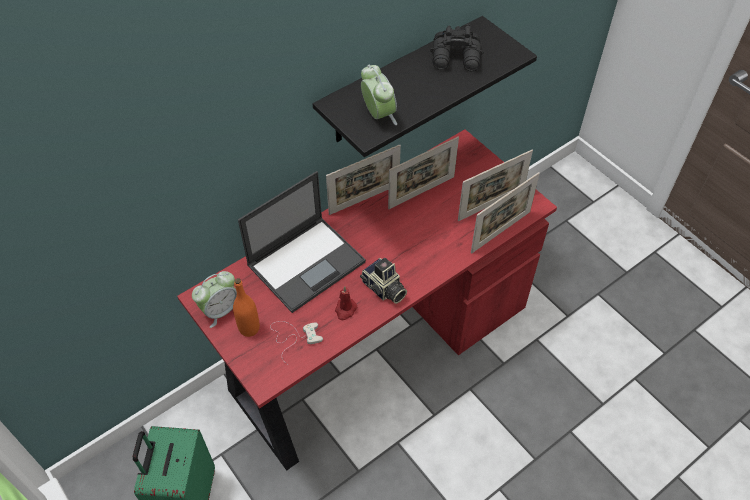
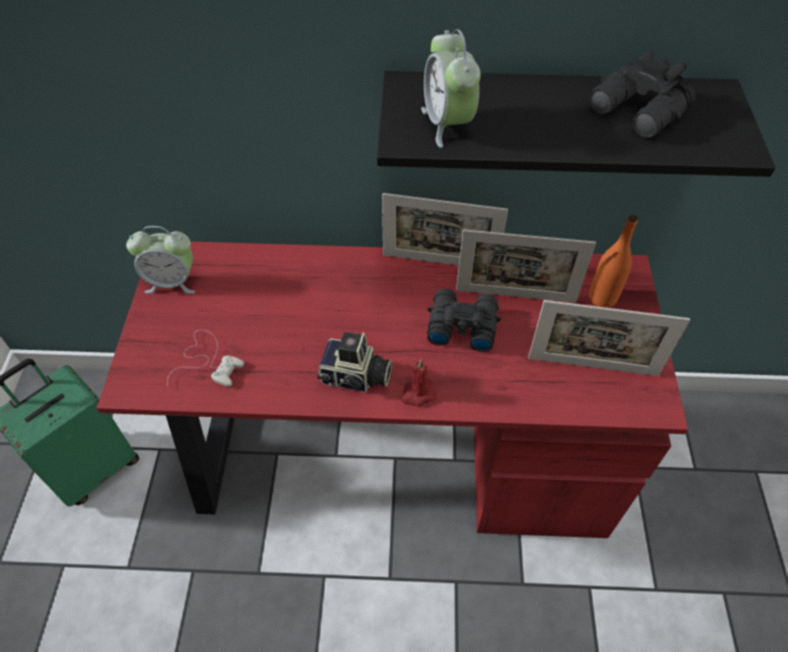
camera: 40 degrees right, 0 degrees up
orange bottle [233,278,260,337] -> orange bottle moved to [589,214,637,308]
laptop [238,171,366,313] -> none
red candle [335,286,357,320] -> red candle moved to [401,359,437,406]
camera [360,257,407,304] -> camera turned 75 degrees counterclockwise [317,332,392,392]
alarm clock [361,65,397,125] -> alarm clock turned 150 degrees clockwise [421,29,481,148]
picture frame [471,172,540,253] -> none
none -> black binoculars [427,289,501,352]

